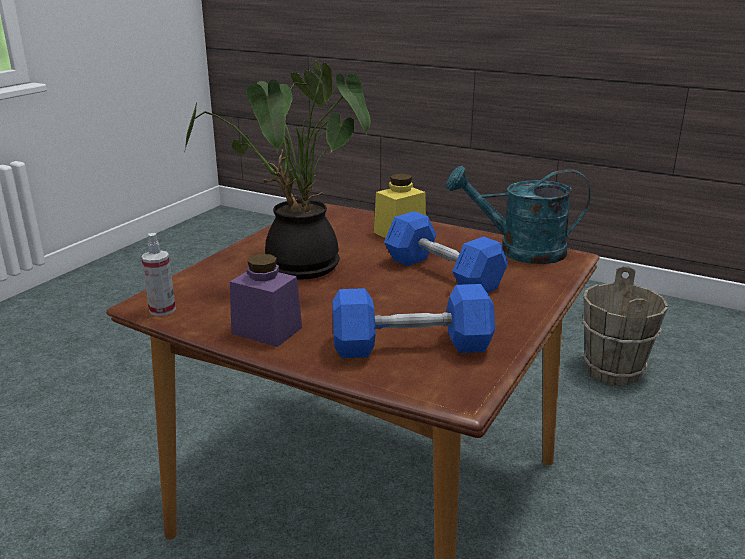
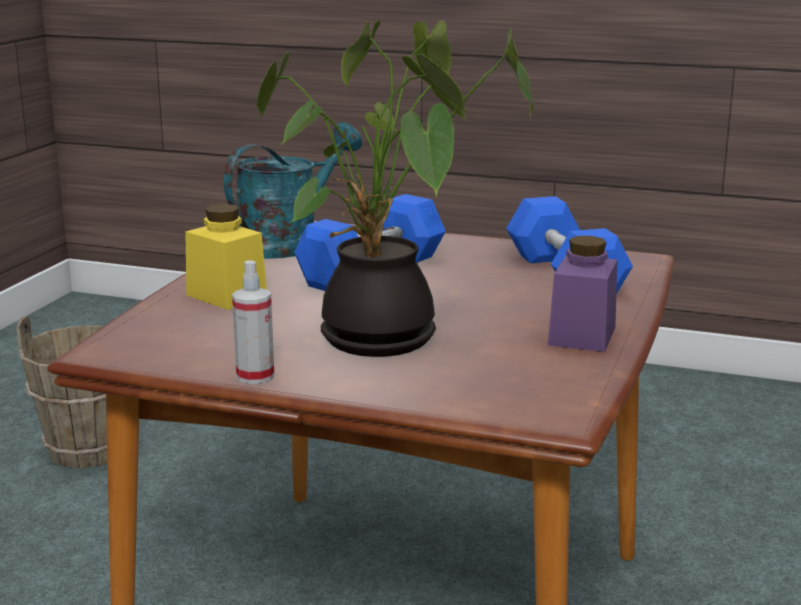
camera: 100 degrees left, 5 degrees down
spray bottle [141,233,176,316] -> spray bottle moved to [232,260,274,384]
turquoise watering can [446,166,591,264] -> turquoise watering can turned 135 degrees counterclockwise [224,122,362,259]

